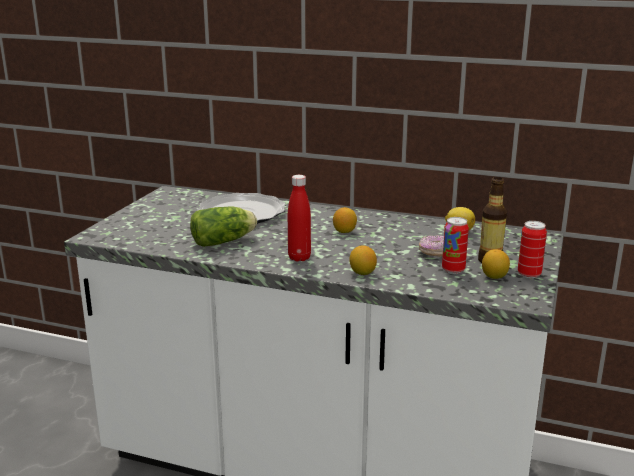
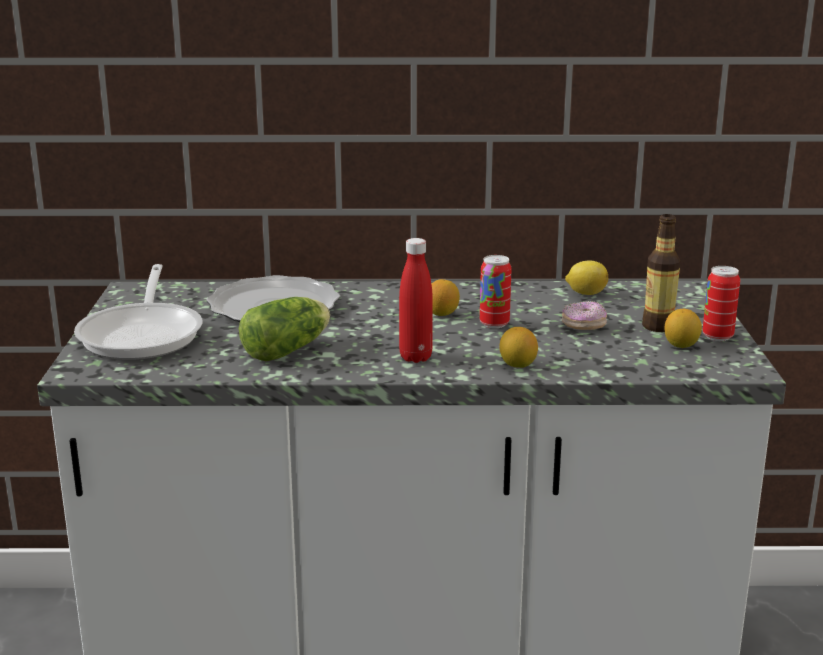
camera: 20 degrees left, 0 degrees up
can [442,217,469,274] -> can moved to [480,255,512,328]
none -> frying pan [74,264,202,360]

